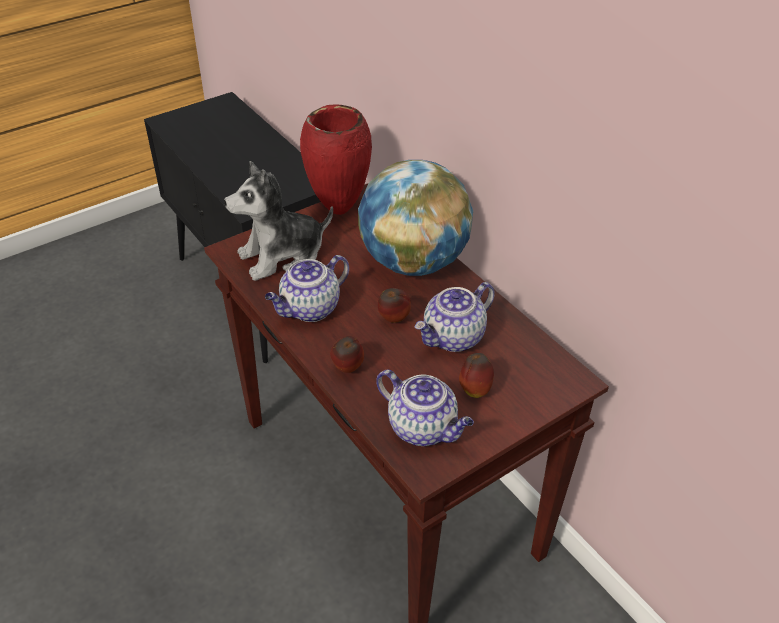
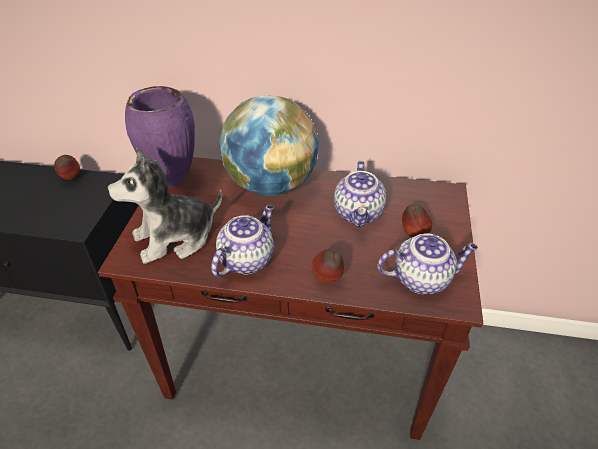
camera: 45 degrees left, 0 degrees up
plush toy [224,161,333,281] -> plush toy turned 45 degrees clockwise [107,148,223,264]
teapot [265,255,349,322] -> teapot turned 150 degrees counterclockwise [211,205,274,277]
red vase [300,104,372,215] -> purple vase [125,86,195,187]
apple [378,288,411,323] -> apple moved to [54,155,80,180]

